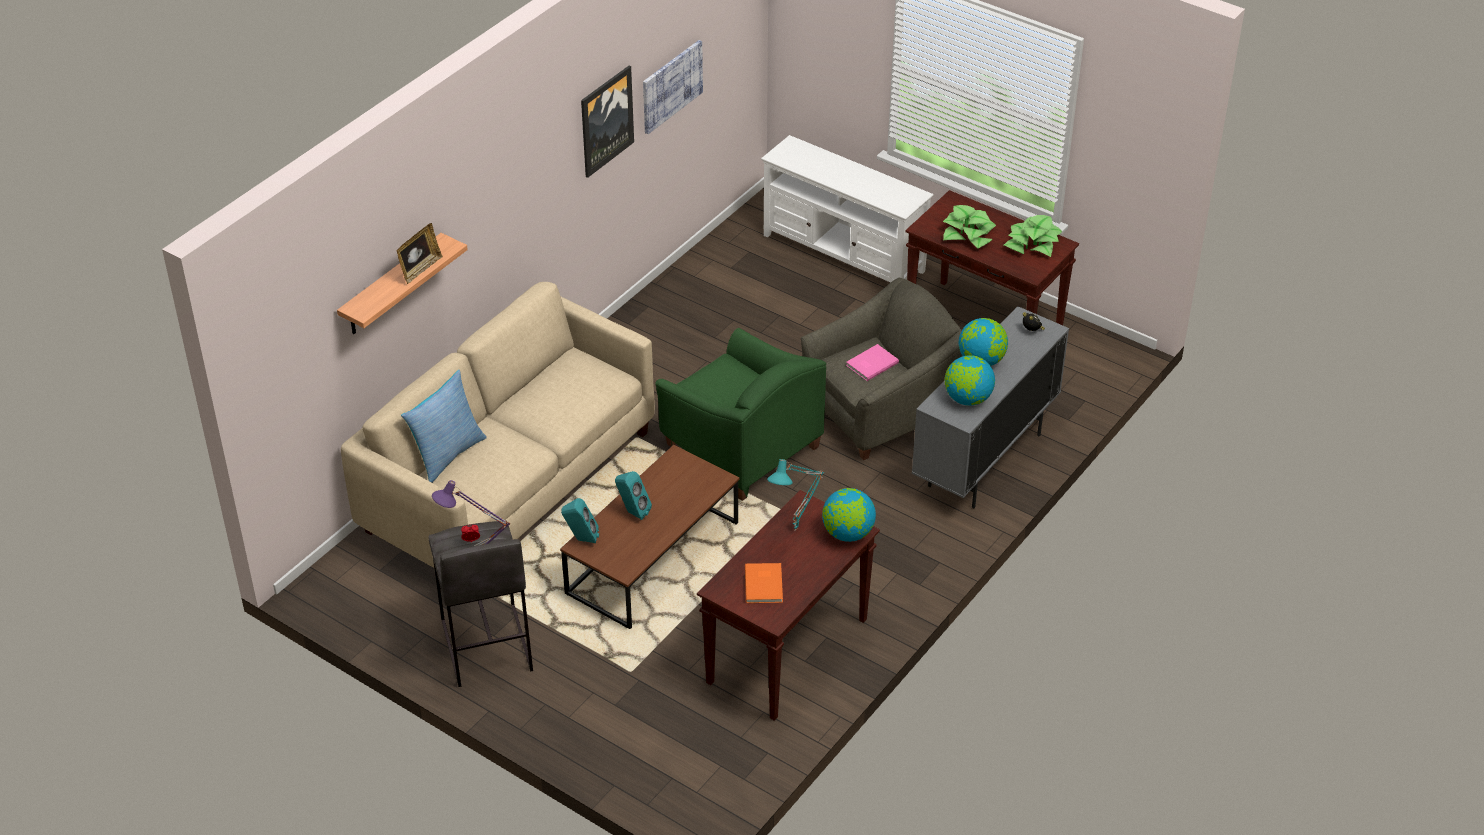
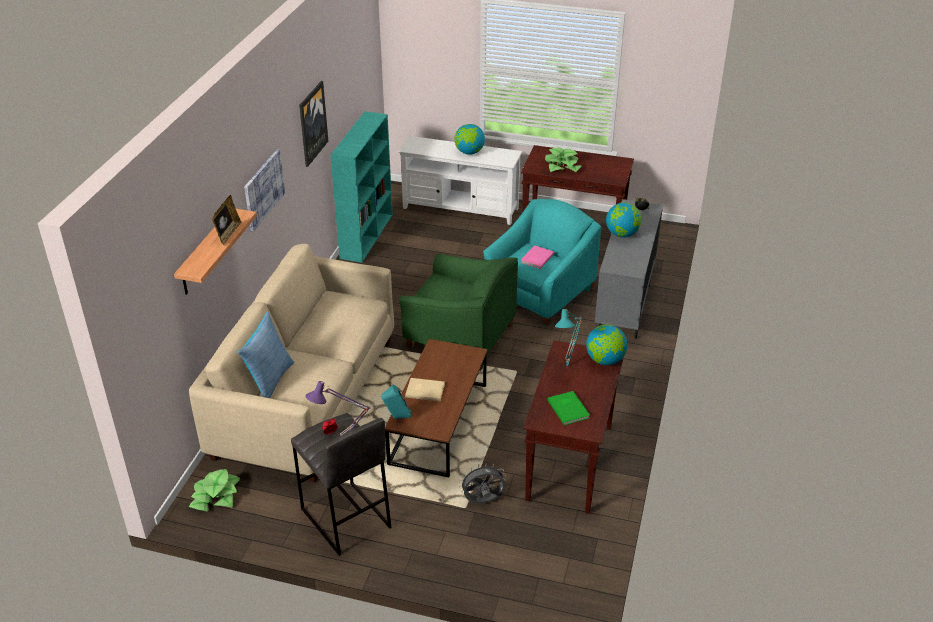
camera: 20 degrees left, 5 degrees down
turquoise speaker [615,471,652,520] -> beige book [405,378,445,401]
picture [643,40,703,134] -> picture moved to [244,149,285,231]
orange book [745,563,783,603] -> green book [547,391,590,425]
grey armchair [801,277,962,460] -> turquoise armchair [483,199,601,326]
globe [945,355,995,406] -> globe moved to [455,124,485,155]
potted plant [1004,215,1062,257] -> potted plant moved to [189,469,240,511]
none -> turquoise bookcase [331,111,393,263]
none -> grey fan [459,463,506,504]

